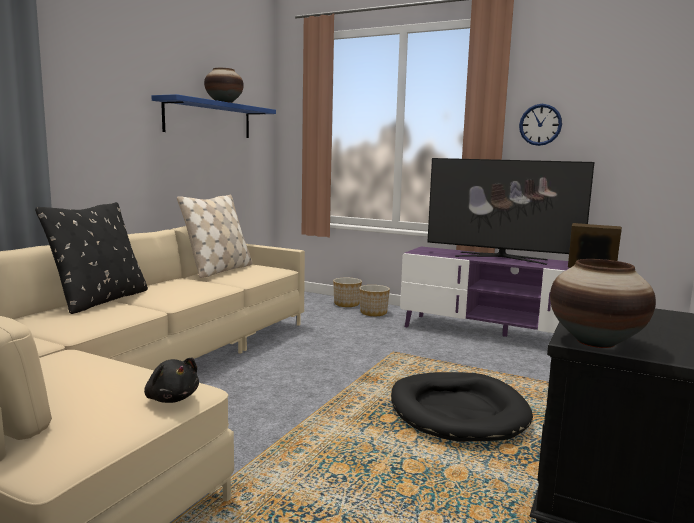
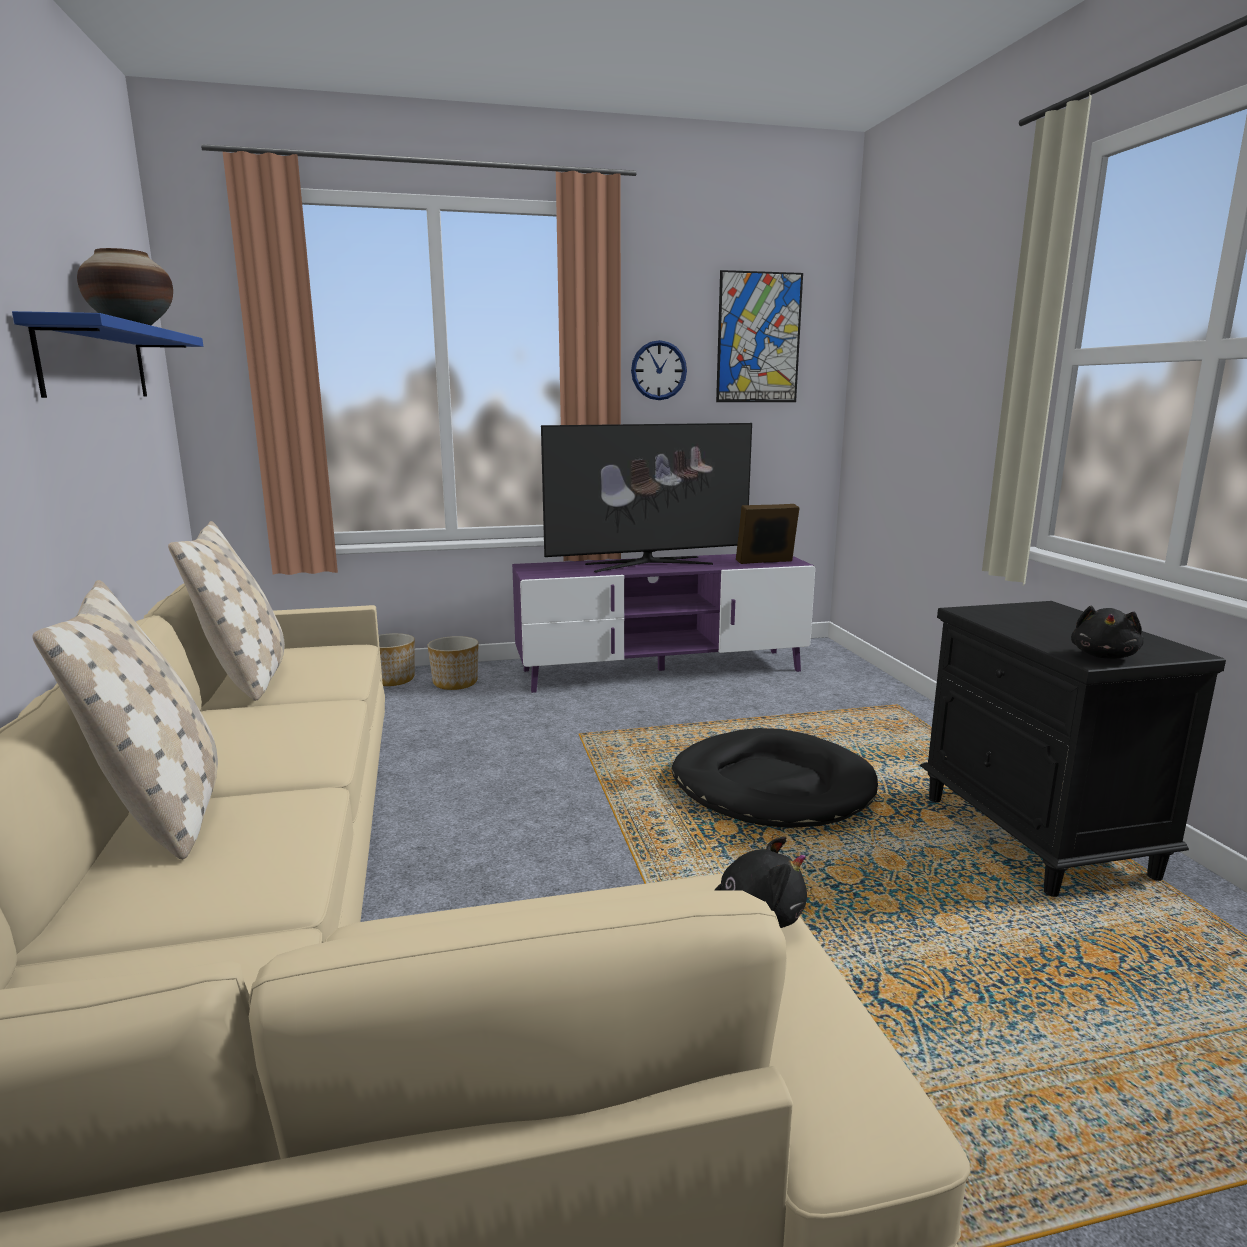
camera: 40 degrees left, 5 degrees up
black pillow [35,202,148,314] -> beige pillow [32,580,218,860]
vase [550,259,656,348] -> black plush toy [1071,606,1144,659]
none -> picture [716,270,803,402]

